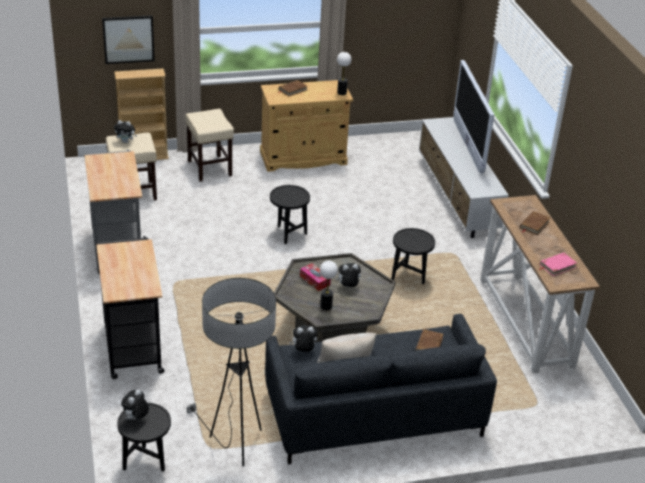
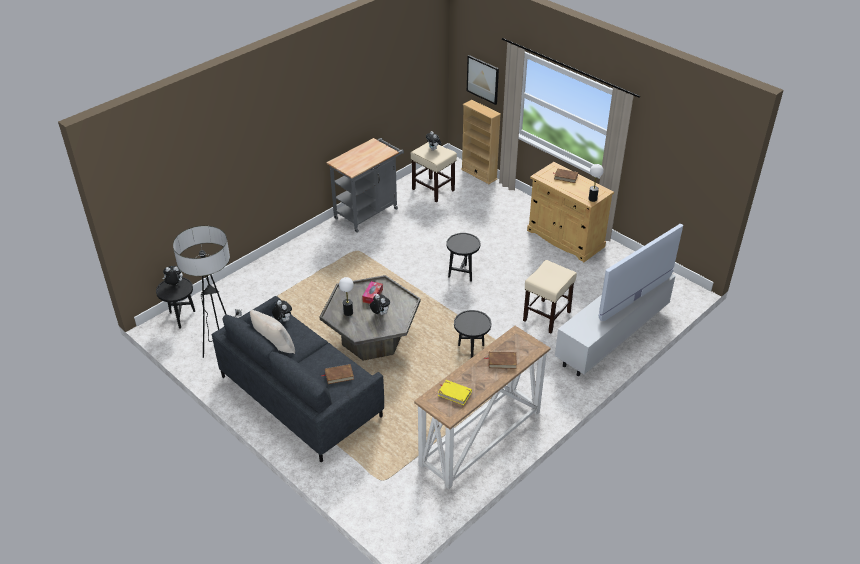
camera: 60 degrees right, 5 degrees up
black cart [96,236,164,379] -> none
beige stool [185,109,234,182] -> beige stool moved to [523,260,577,333]
pink book [539,253,577,276] -> yellow book [438,380,472,405]

